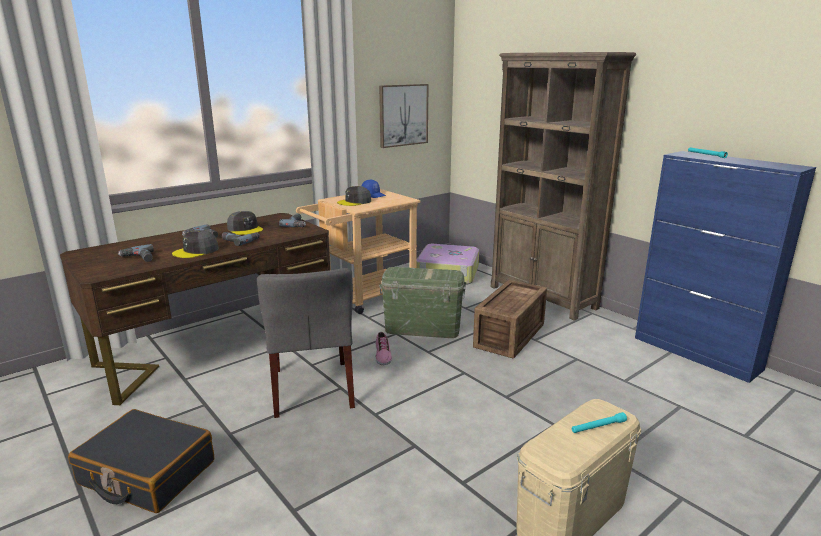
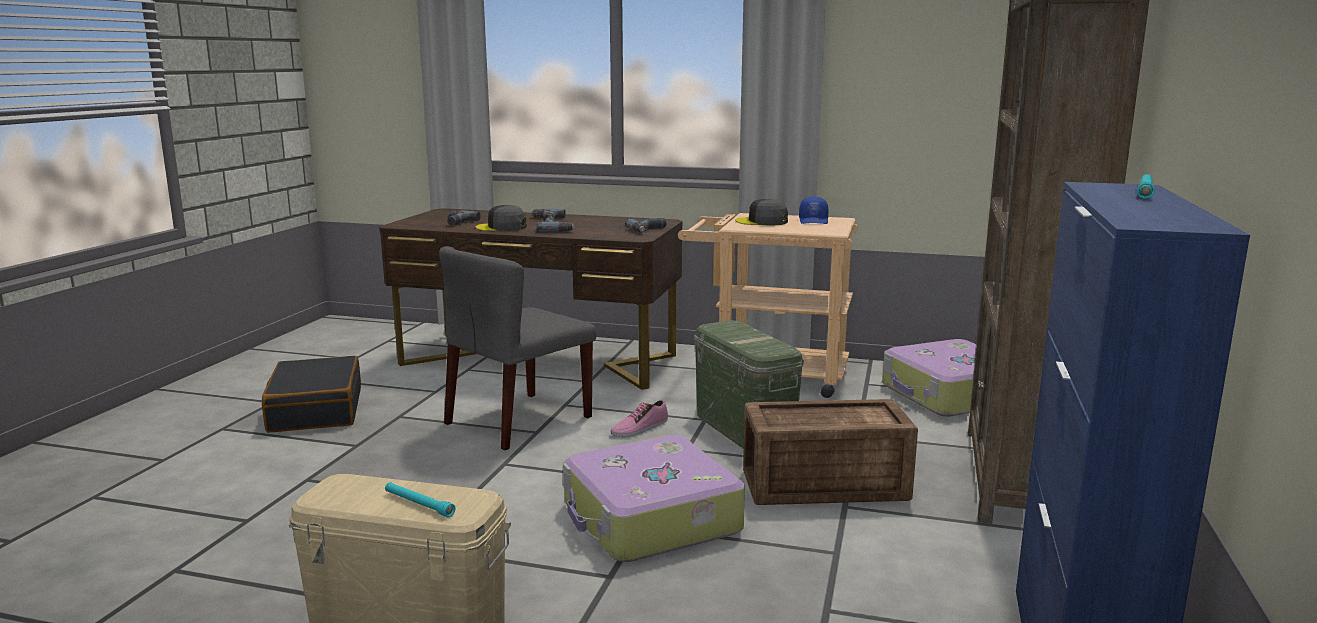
camera: 55 degrees right, 5 degrees down
grey cap [227,211,263,235] -> none
picture [379,84,429,148] -> none
none -> suitcase [563,435,745,562]

